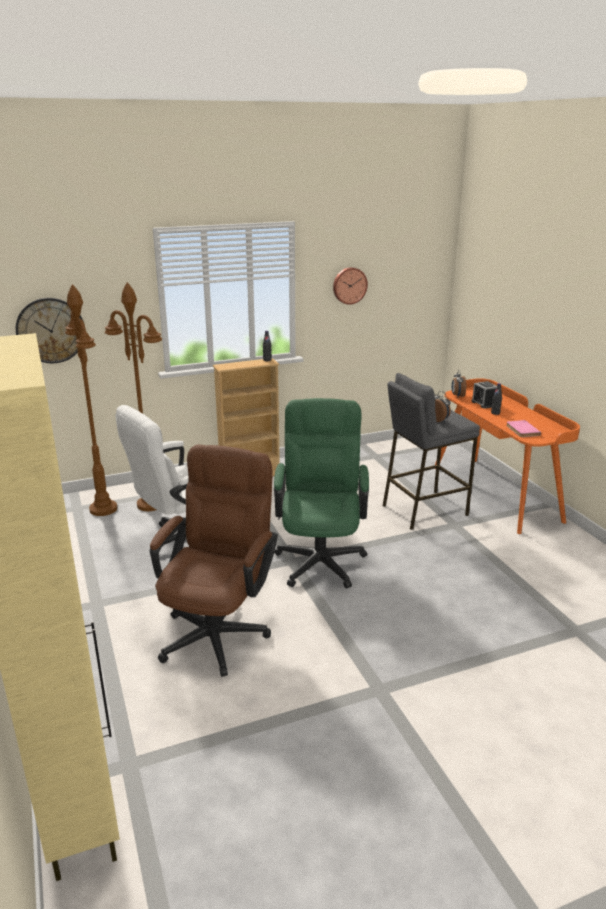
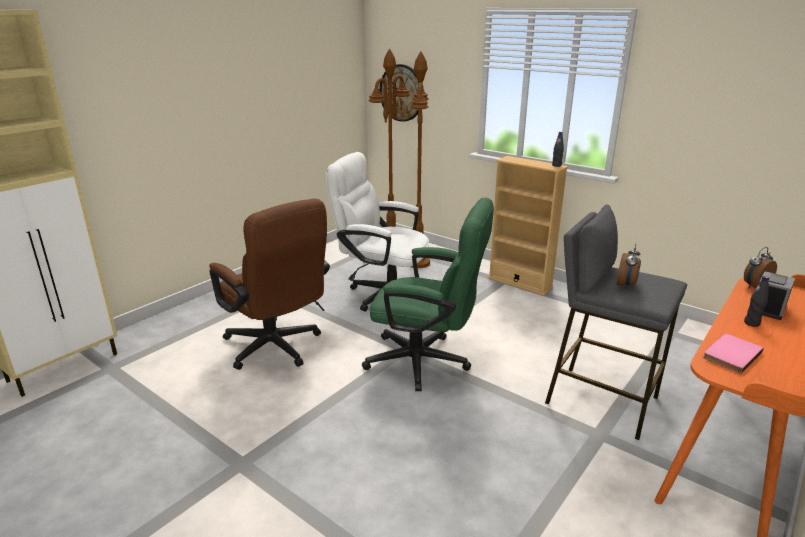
camera: 60 degrees right, 0 degrees up
brown office chair [150,444,278,677] -> brown office chair turned 60 degrees clockwise [209,199,330,370]
green office chair [274,398,369,588] -> green office chair turned 45 degrees clockwise [362,198,494,391]
wall clock [333,267,368,305] -> none

